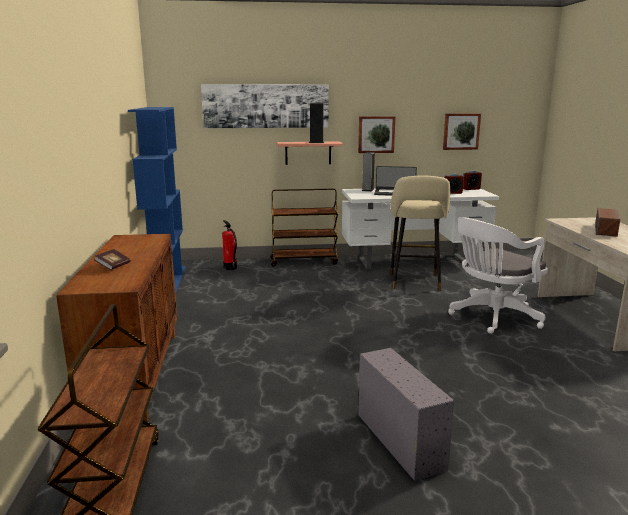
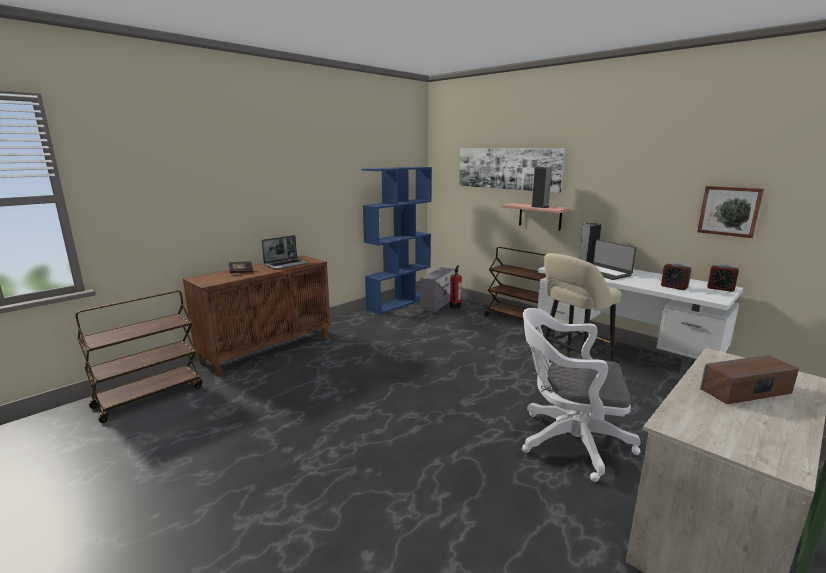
camera: 50 degrees right, 0 degrees up
picture [358,116,396,153] -> none
grey storage box [358,348,454,481] -> grey storage box moved to [420,267,455,312]
none -> laptop [261,235,309,270]

